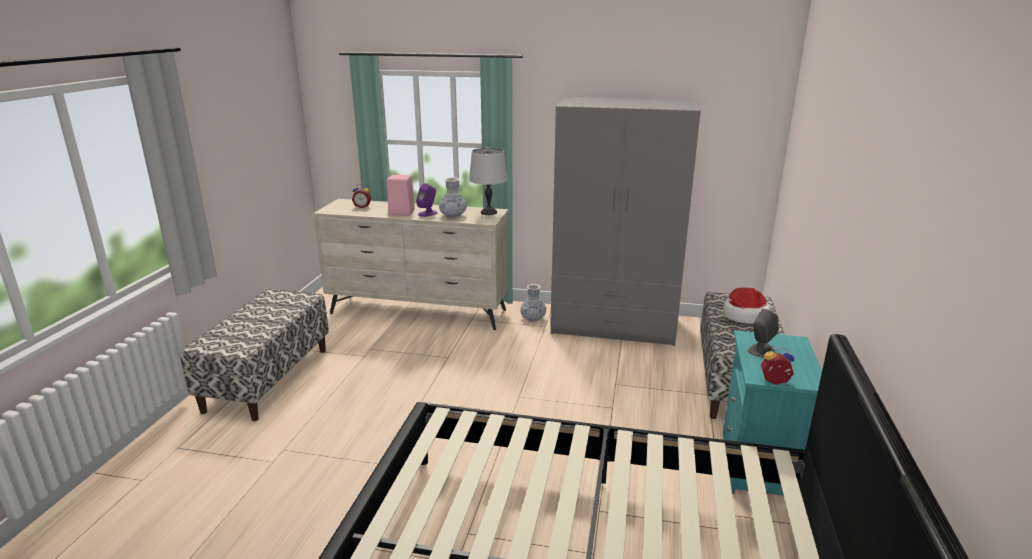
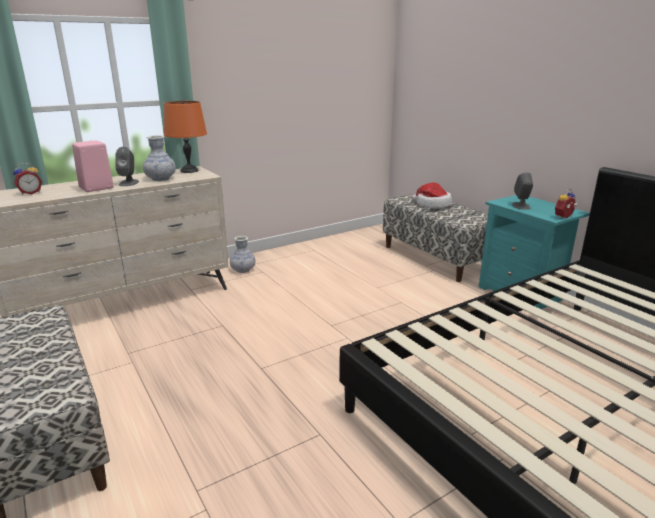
camera: 45 degrees left, 0 degrees up
purple speaker [416,183,437,217] -> grey speaker [115,147,139,186]
grey table lamp [469,148,508,215] -> orange table lamp [164,101,207,173]
grey wardrobe [550,97,701,346] -> none

